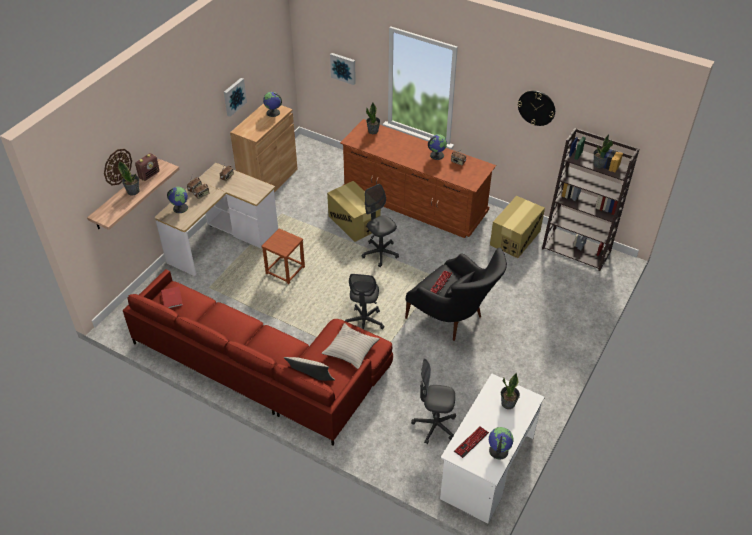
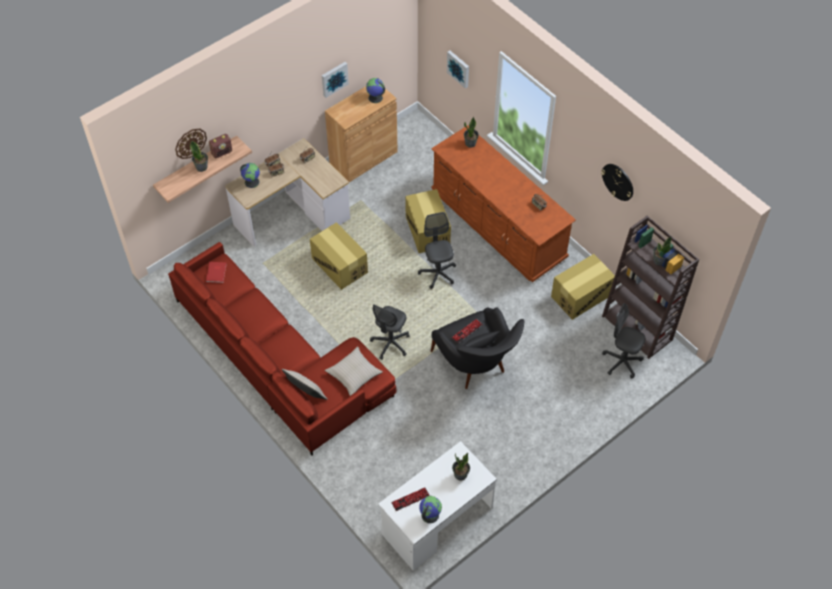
camera: 20 degrees right, 10 degrees up
brown stool [261,228,305,284] -> cardboard box [310,222,368,290]
grey office chair [411,358,456,444] -> grey office chair moved to [602,303,645,379]
globe [428,134,447,160] -> none

